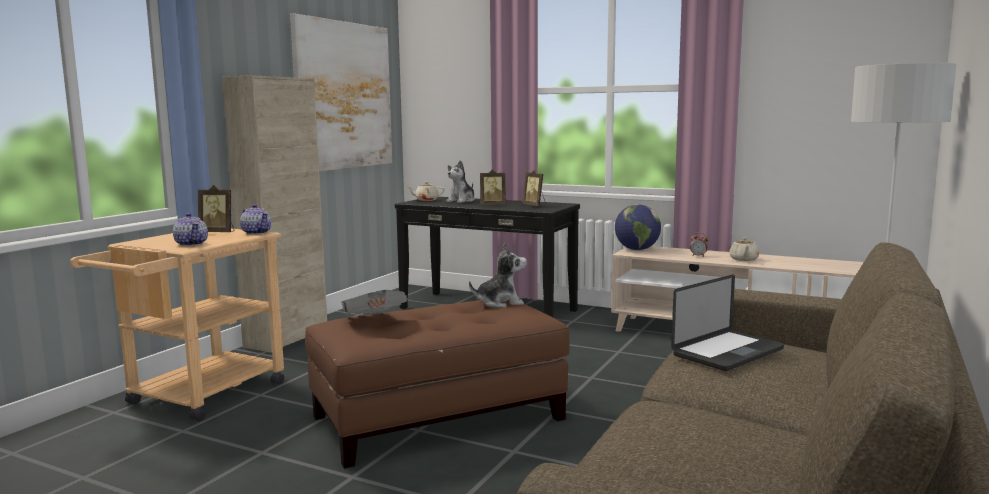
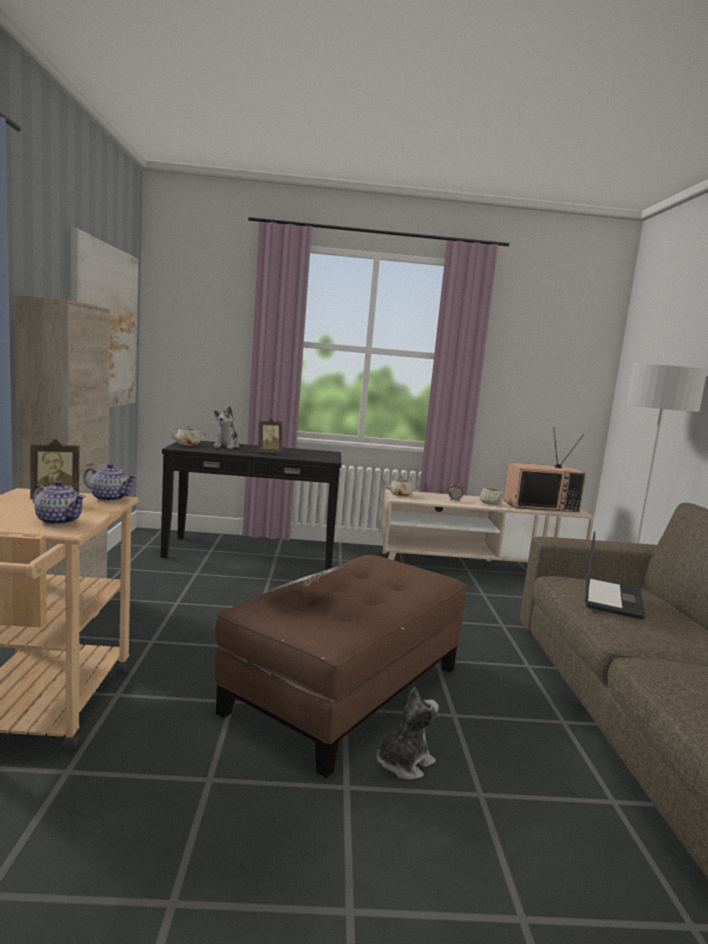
camera: 30 degrees left, 0 degrees up
plush toy [469,243,527,308] -> plush toy moved to [377,686,439,780]
picture frame [522,170,546,206] -> none
globe [615,204,661,250] -> beige teapot [383,477,419,496]
none -> television [503,431,586,512]

